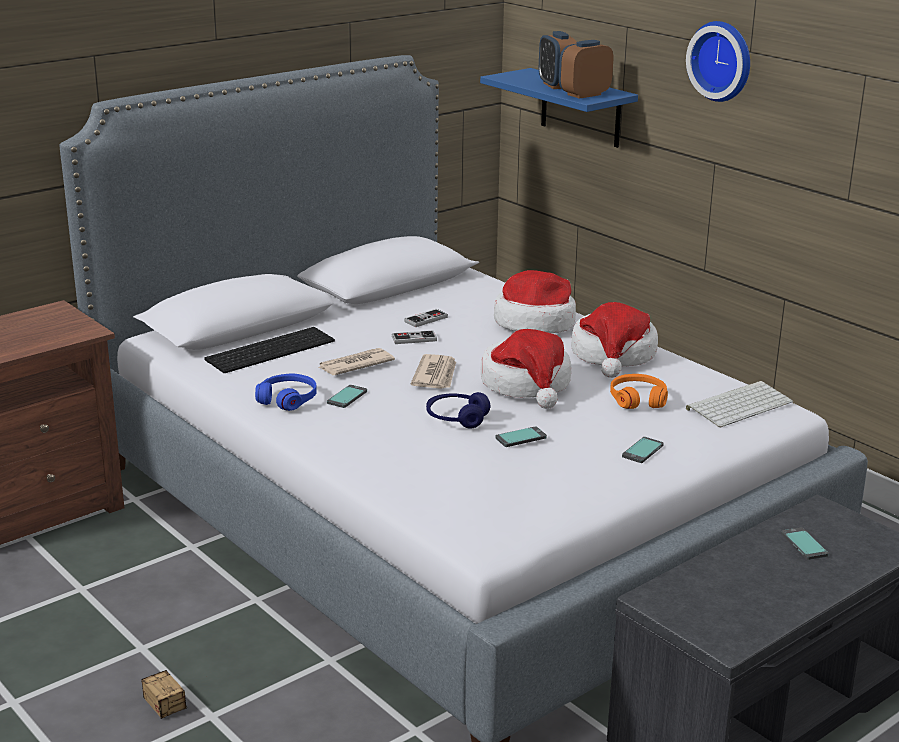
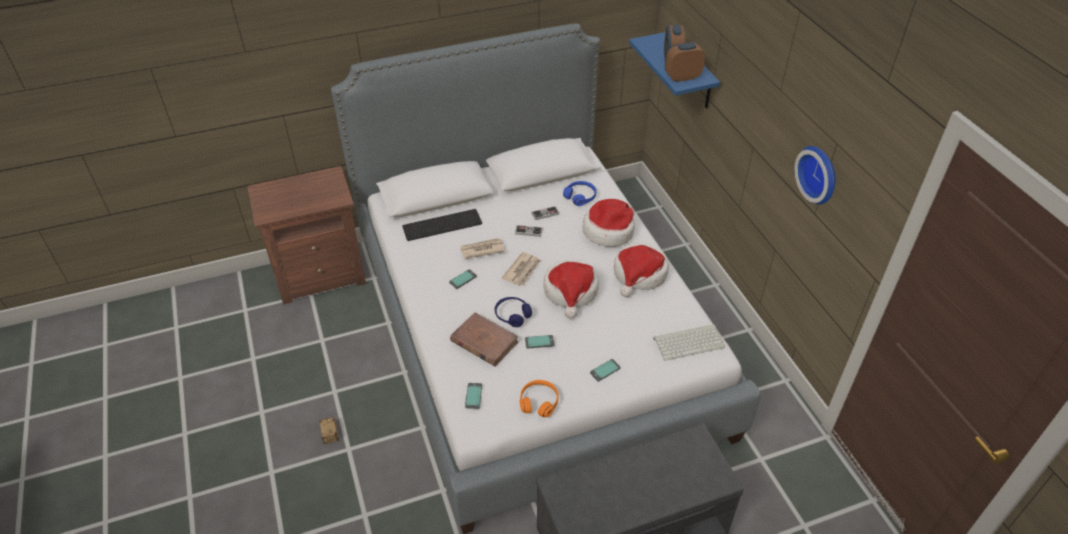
camera: 20 degrees right, 20 degrees up
blue headphones [255,374,317,411] -> blue headphones moved to [563,181,596,206]
orange headphones [610,374,668,409] -> orange headphones moved to [520,380,558,417]
wall clock [686,21,750,102] -> wall clock moved to [794,146,836,204]
phone [781,527,829,560] -> phone moved to [465,383,482,409]
none -> brown book [450,312,518,366]

